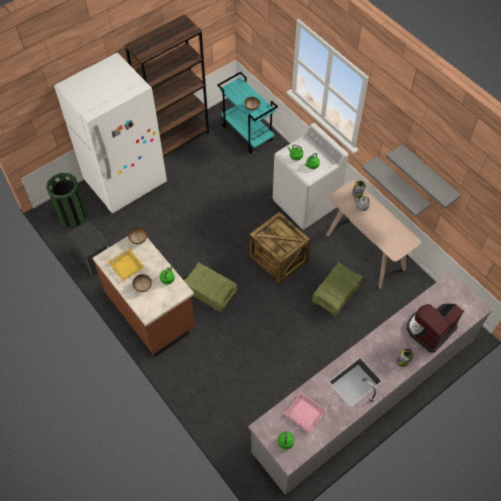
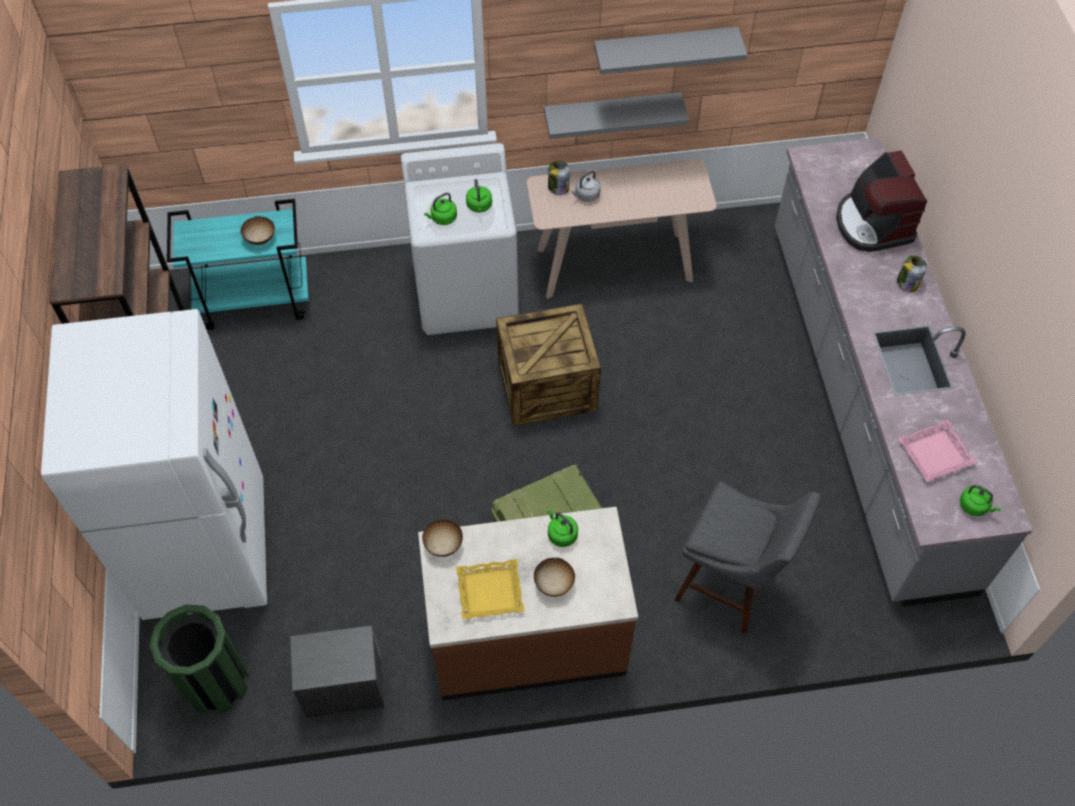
camera: 60 degrees left, 0 degrees up
crate [312,262,362,316] -> none
none -> grey stool [674,482,820,634]

